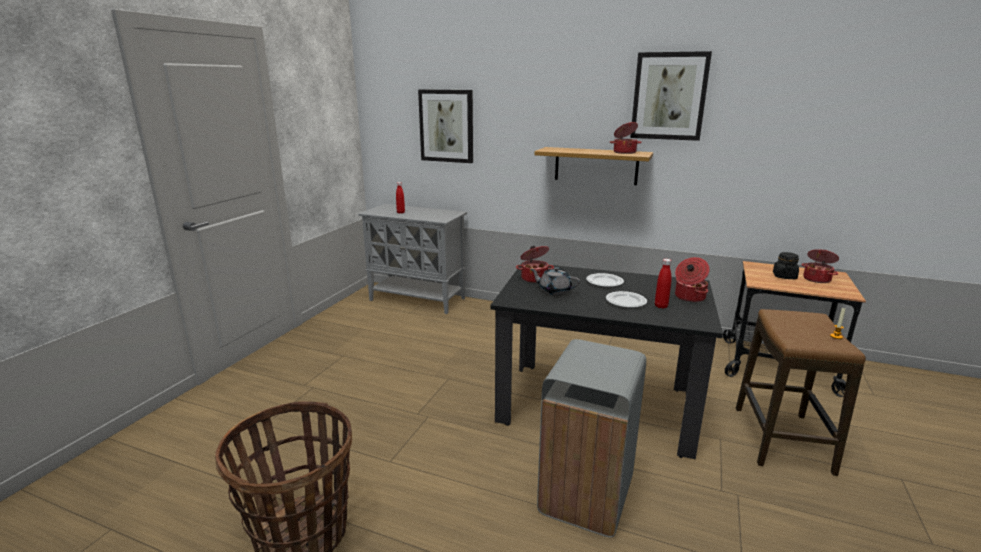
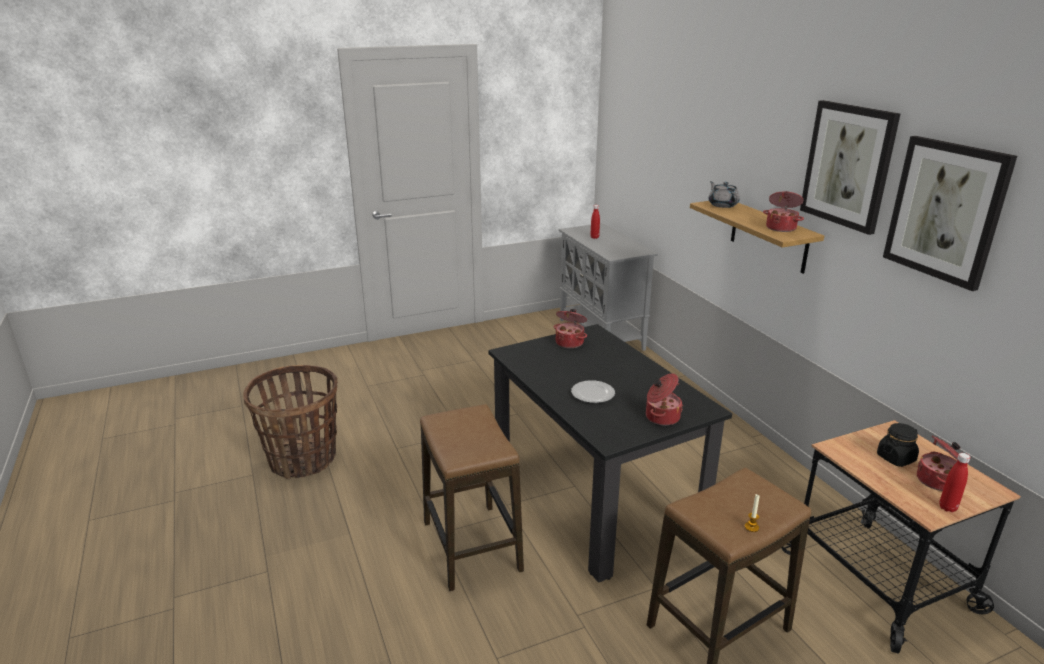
camera: 45 degrees right, 5 degrees up
picture [418,89,473,163] -> picture moved to [883,136,1017,291]
grey teapot [530,267,580,295] -> grey teapot moved to [708,181,740,208]
grey trash can [537,339,646,537] -> stool [420,404,524,591]
plate [586,273,624,287] -> none
red bottle [655,259,671,309] -> red bottle moved to [939,453,971,512]

